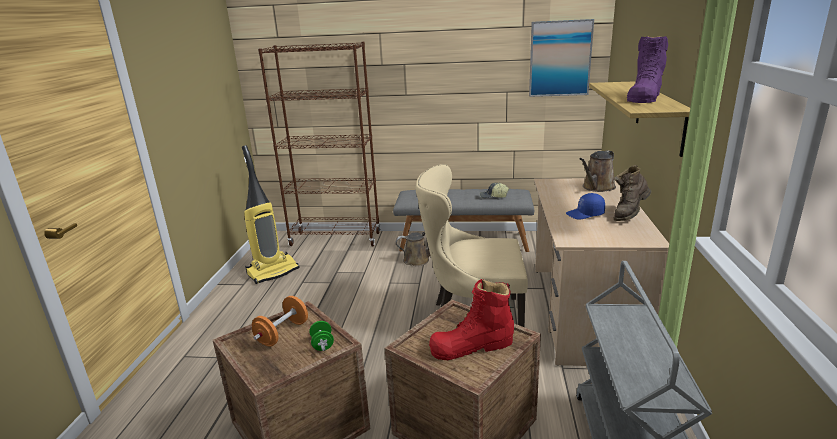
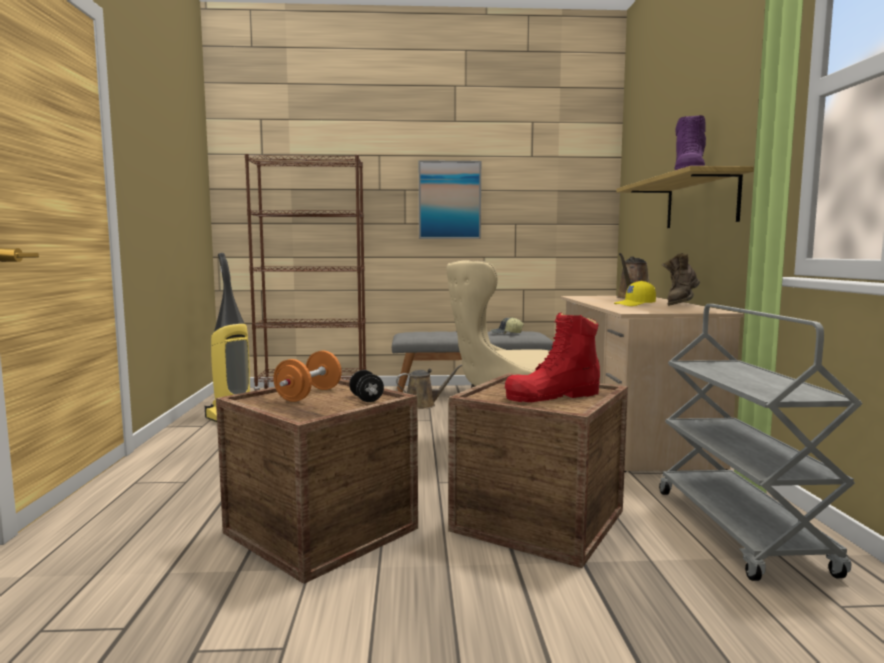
camera: 10 degrees left, 15 degrees down
green dumbbell [309,321,334,351] -> black dumbbell [349,370,384,402]
picture [529,19,594,97] -> picture moved to [419,160,481,239]
blue cap [566,193,605,220] -> yellow cap [614,281,656,306]

